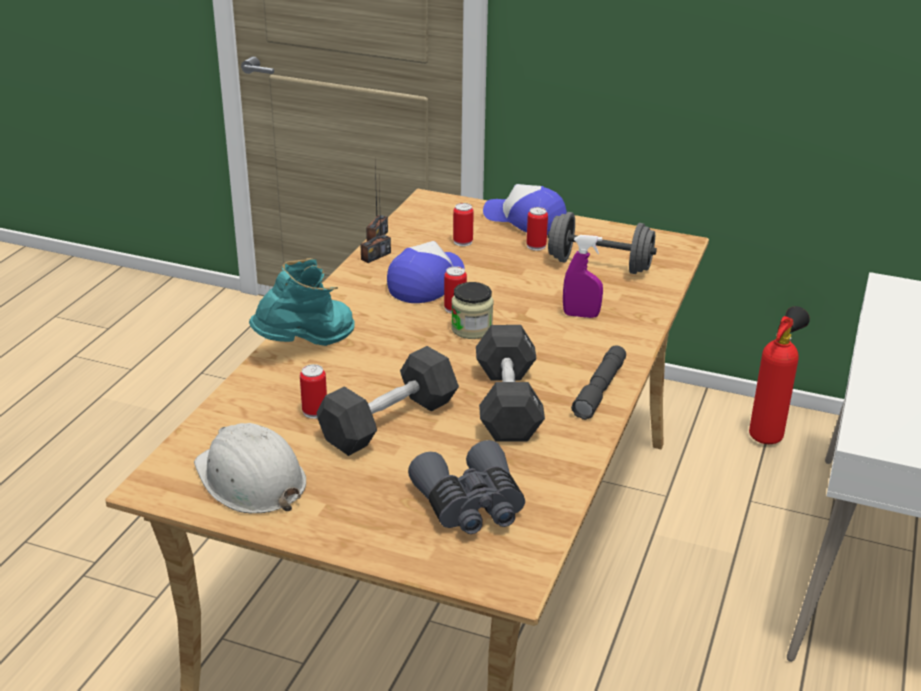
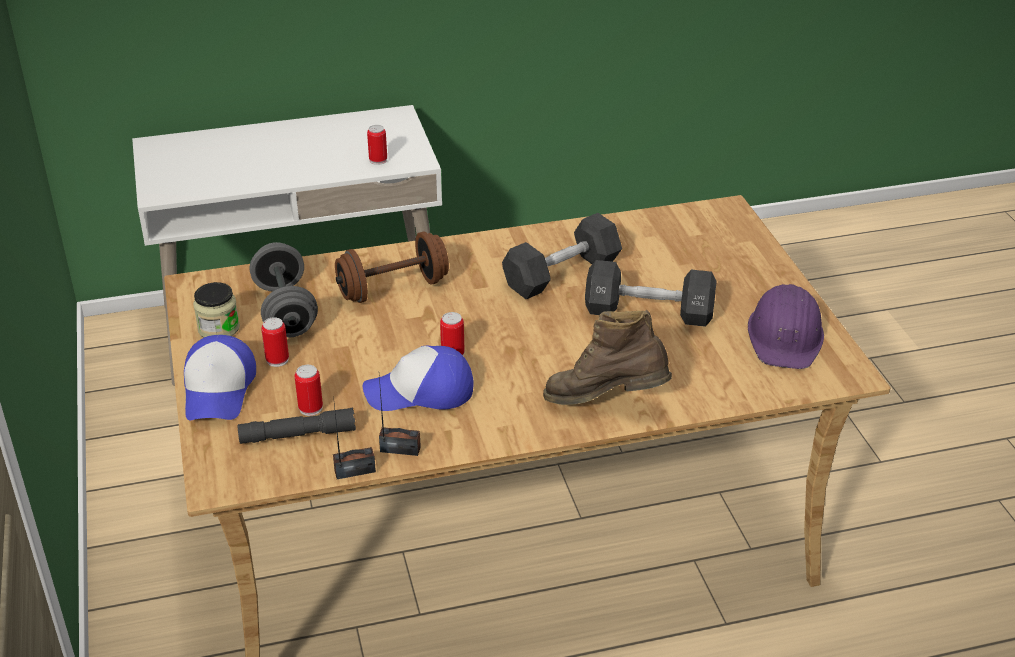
camera: 125 degrees left, 5 degrees up
white hard hat [194,423,306,513] -> purple hard hat [748,284,824,369]
turquoise boot [249,258,354,346] -> brown boot [543,310,672,405]
can [300,364,327,419] -> can moved to [367,125,387,165]
grey binoculars [408,440,525,534] -> none
jar [451,282,494,339] -> jar moved to [193,282,240,337]
purple spray bottle [563,235,603,318] -> brown dumbbell [335,232,449,303]
grey flashlight [571,346,626,420] -> grey flashlight moved to [238,407,356,444]
fire extinguisher [749,306,810,444] -> none

